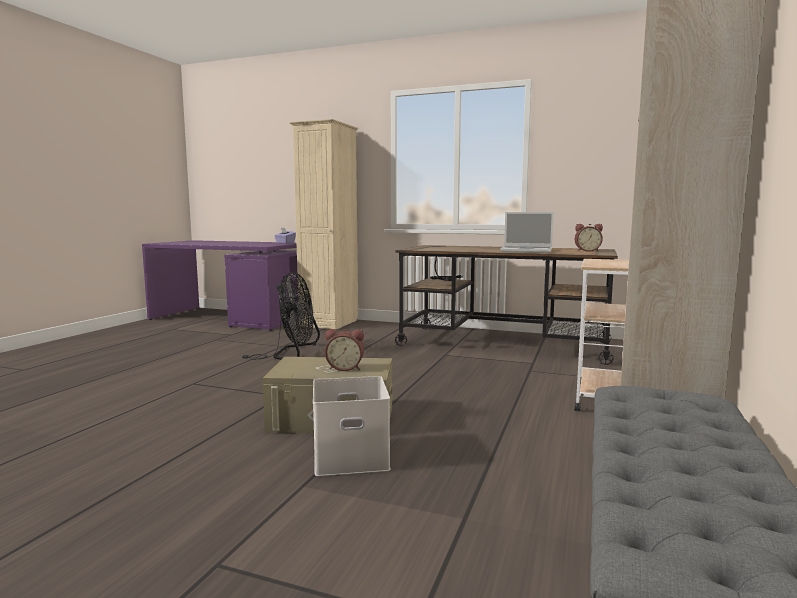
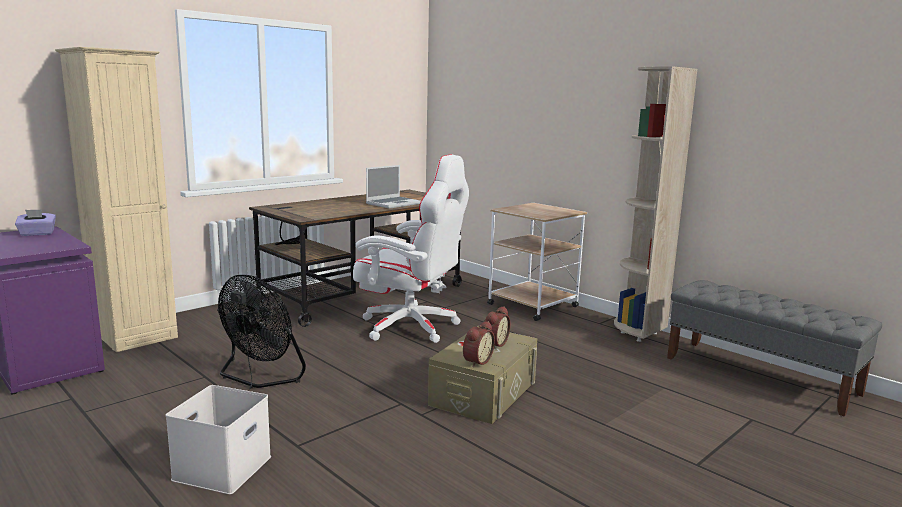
camera: 65 degrees left, 5 degrees up
white storage box [313,376,391,476] -> white storage box moved to [166,385,271,494]
alarm clock [575,224,603,252] -> alarm clock moved to [463,321,495,367]
none -> white office chair [353,154,469,343]

